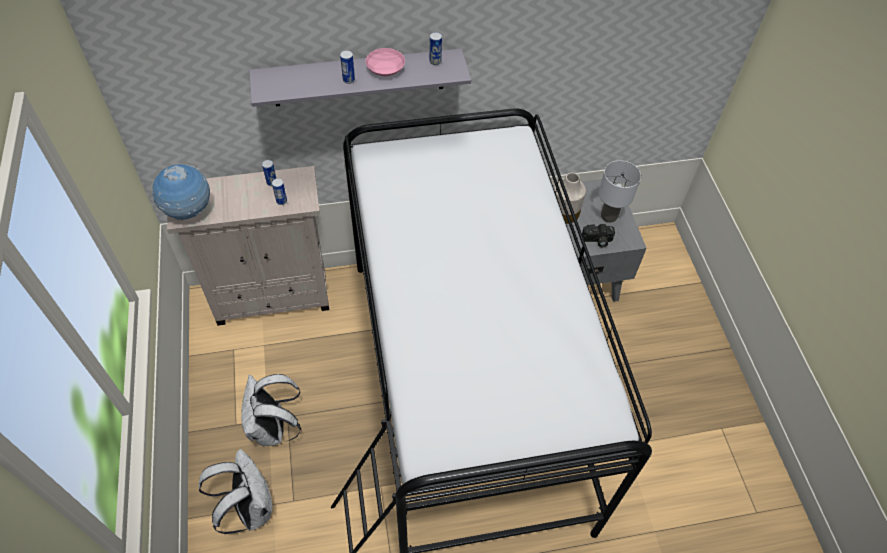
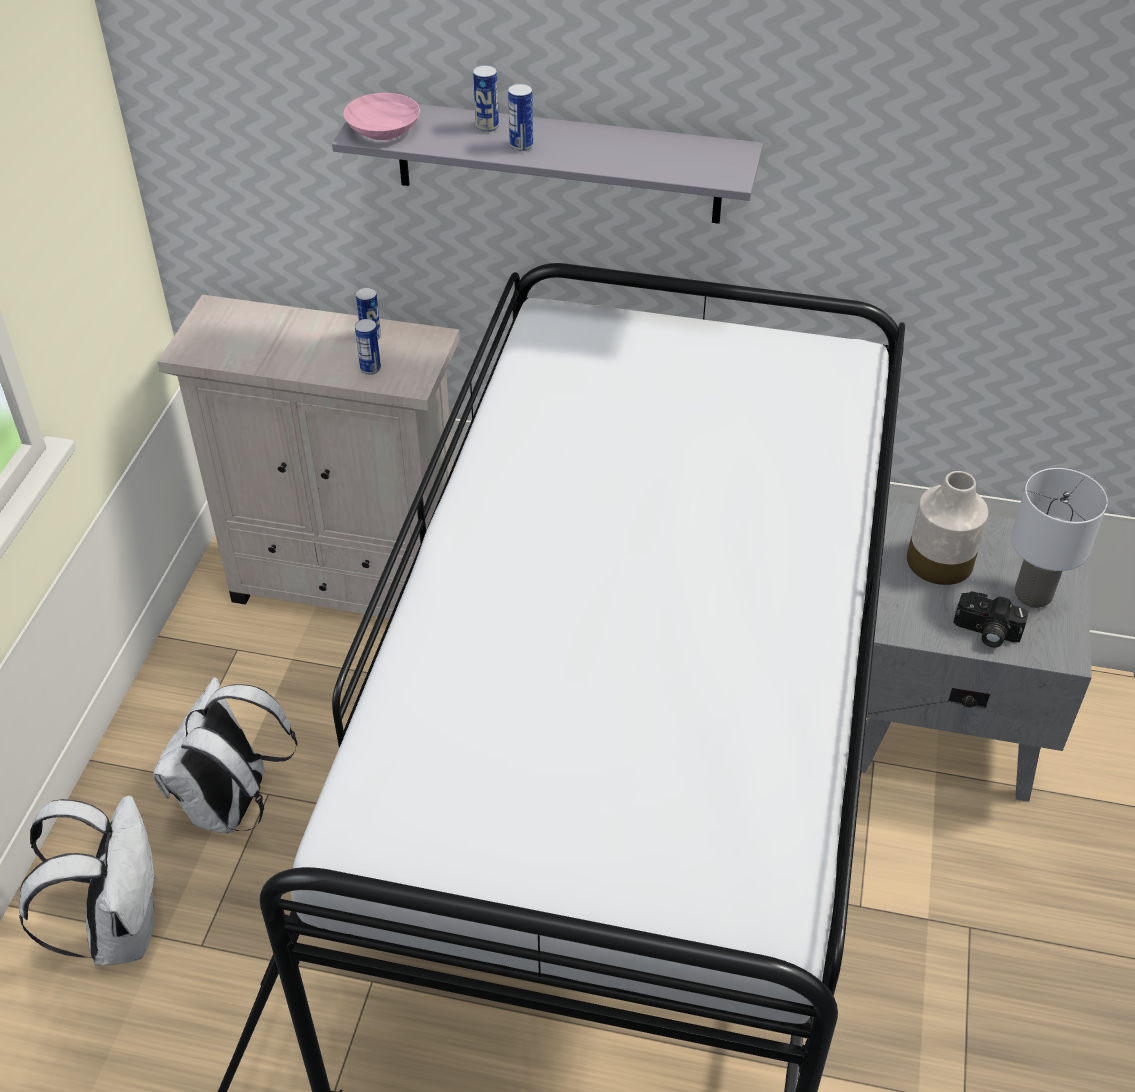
camera: 25 degrees right, 10 degrees down
globe [152,164,210,221] -> none
pink bowl [365,48,405,76] -> pink bowl moved to [343,93,420,140]
can [430,32,442,65] -> can moved to [473,65,499,132]

